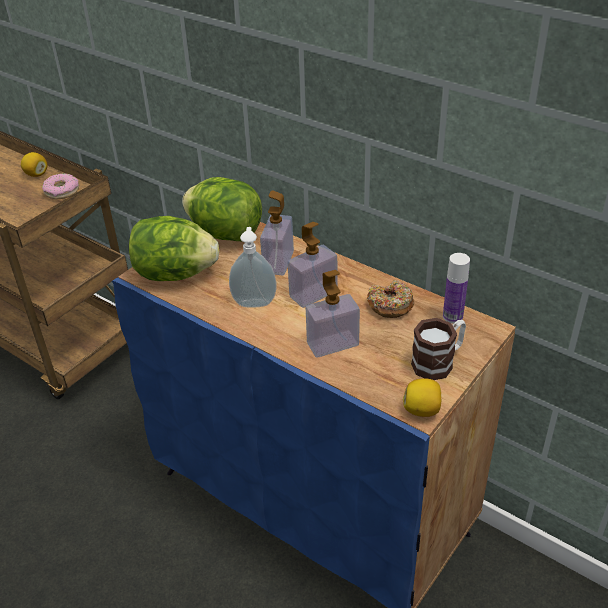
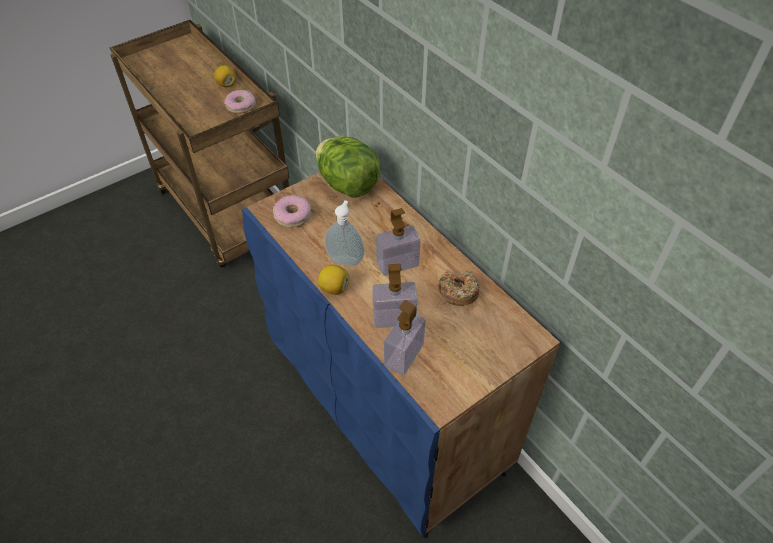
camera: 15 degrees right, 10 degrees up
lettuce [129,216,219,281] -> donut [273,195,311,228]
soap dispenser [260,190,294,275] -> soap dispenser moved to [384,300,426,375]
lemon [403,378,441,417] -> lemon moved to [318,265,350,295]
mug [411,318,466,380] -> none
bottle [443,253,470,323] -> none

